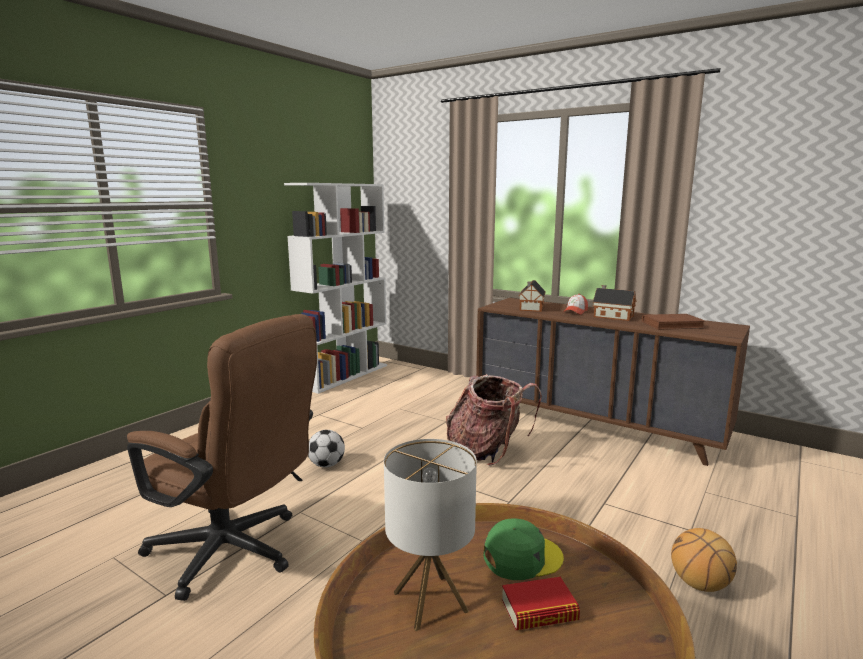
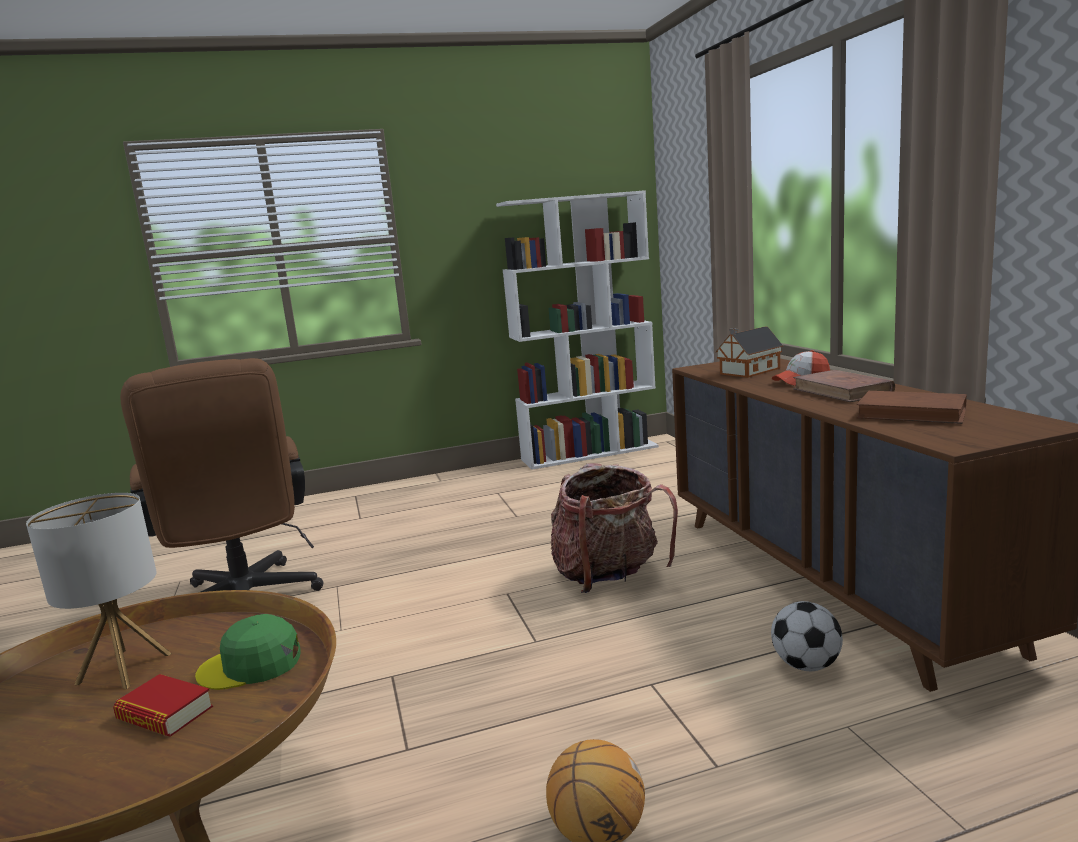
camera: 40 degrees right, 0 degrees up
football [308,430,345,467] -> football moved to [771,601,843,671]
green cap [483,519,564,580] -> green cap turned 150 degrees clockwise [195,614,300,690]
toy house [593,285,636,321] -> brown book [793,370,895,402]

